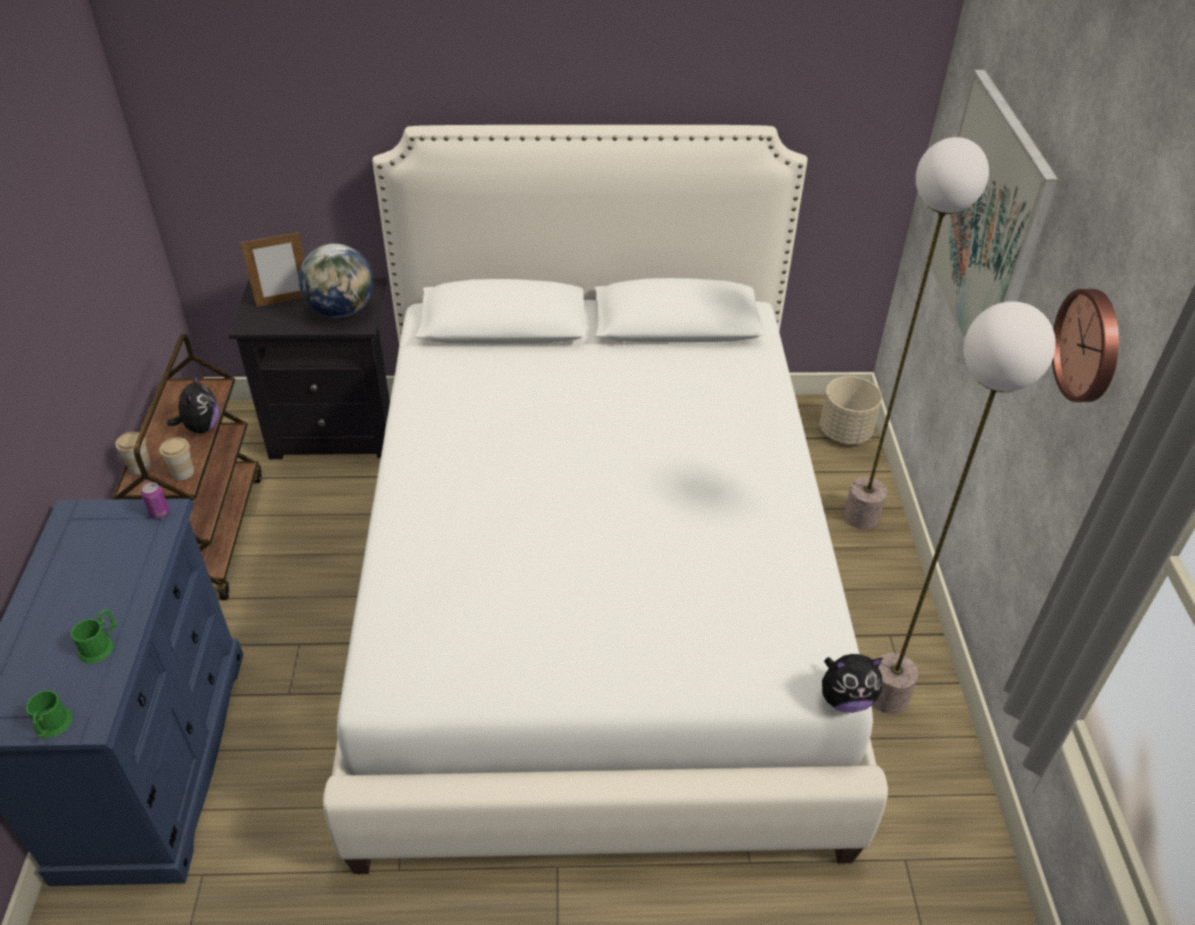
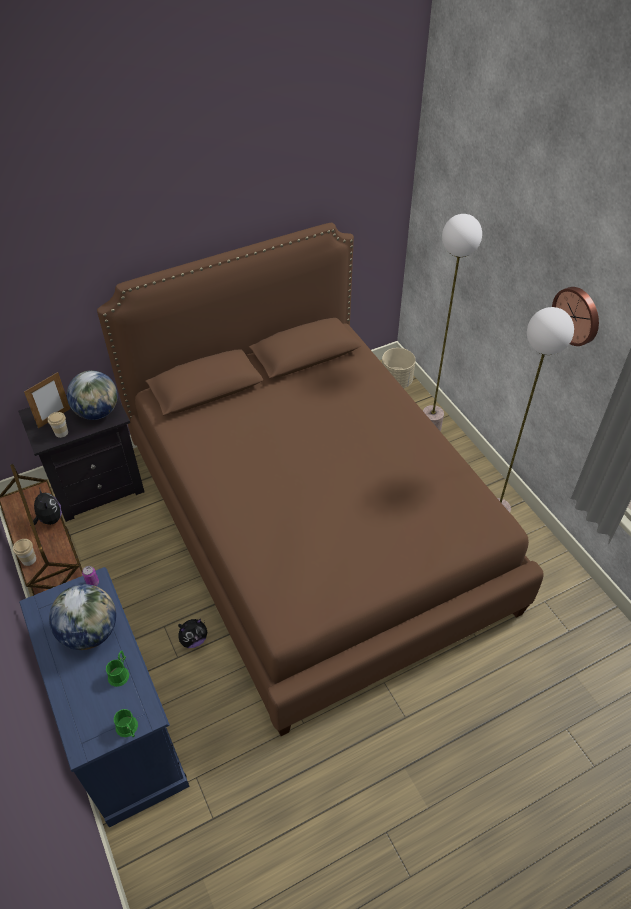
camera: 25 degrees left, 5 degrees up
cup [160,438,194,480] -> cup moved to [48,412,68,438]
white bed [323,125,888,874] -> brown bed [97,223,544,736]
plush toy [822,654,883,713] -> plush toy moved to [178,619,207,648]
picture [925,70,1059,342] -> none
none -> globe [49,584,116,650]

